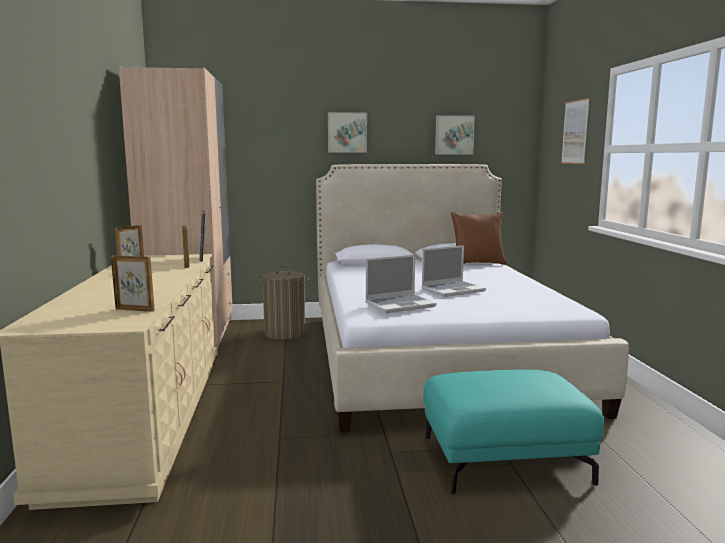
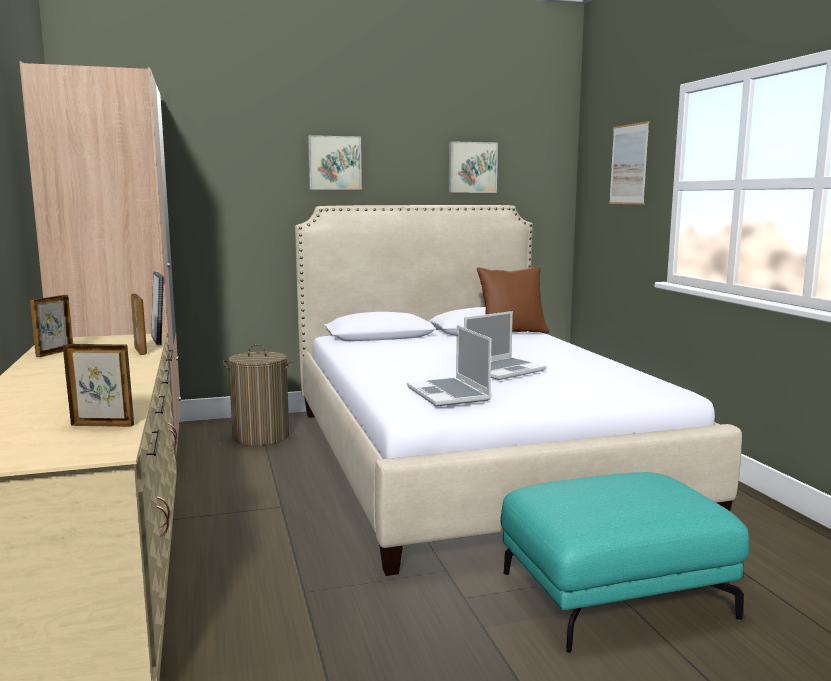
camera: 10 degrees left, 0 degrees up
laptop [365,255,436,313] -> laptop turned 105 degrees clockwise [407,325,492,407]

